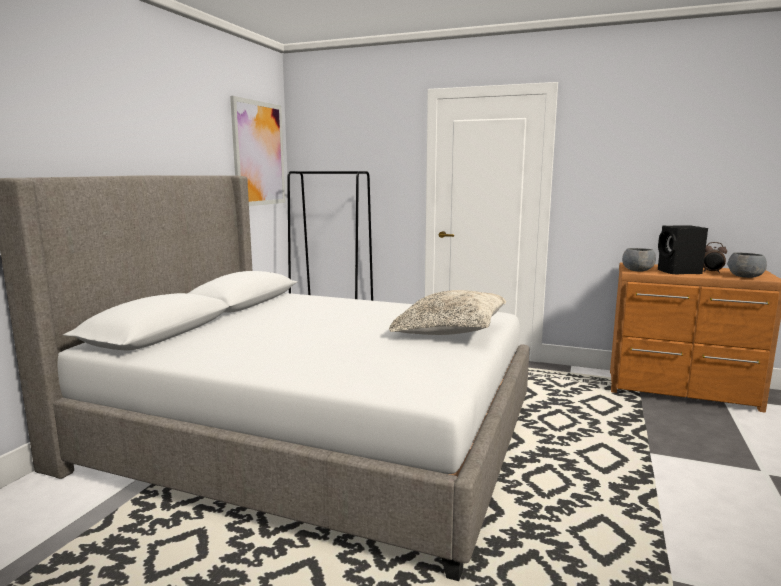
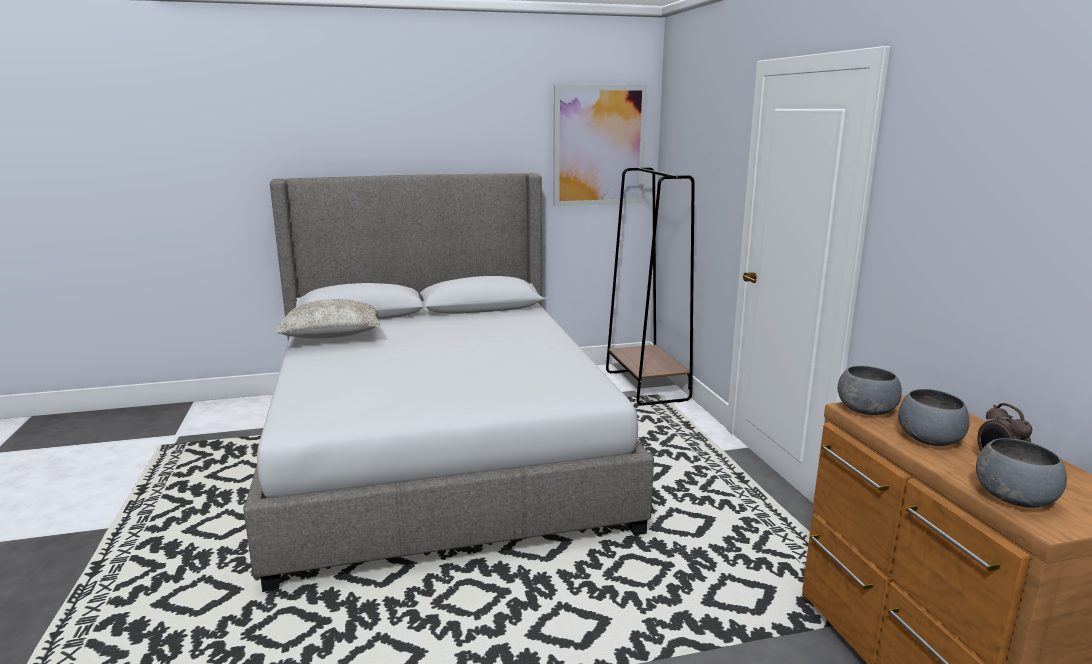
camera: 55 degrees right, 5 degrees up
beige pillow [389,290,506,335] -> beige pillow moved to [276,299,380,338]
black speaker [658,225,708,275] -> grey bowl [898,389,970,446]

